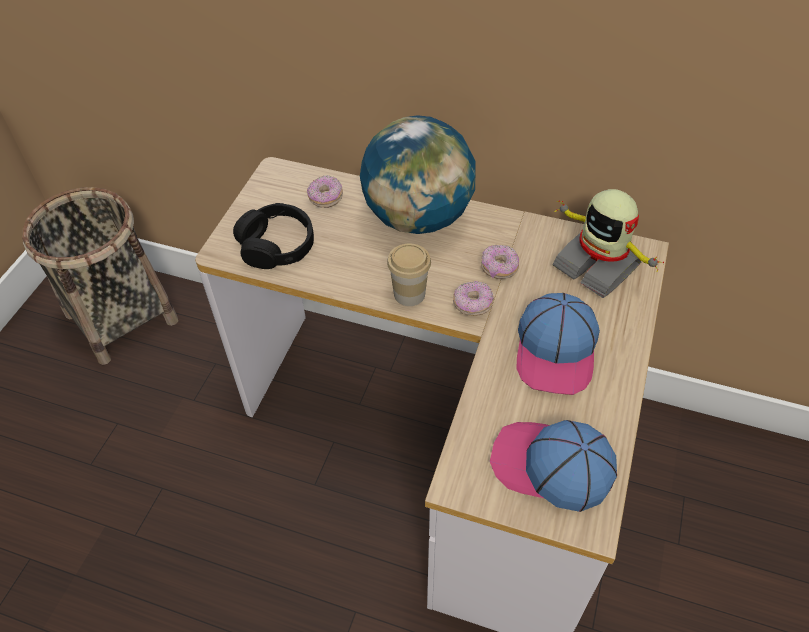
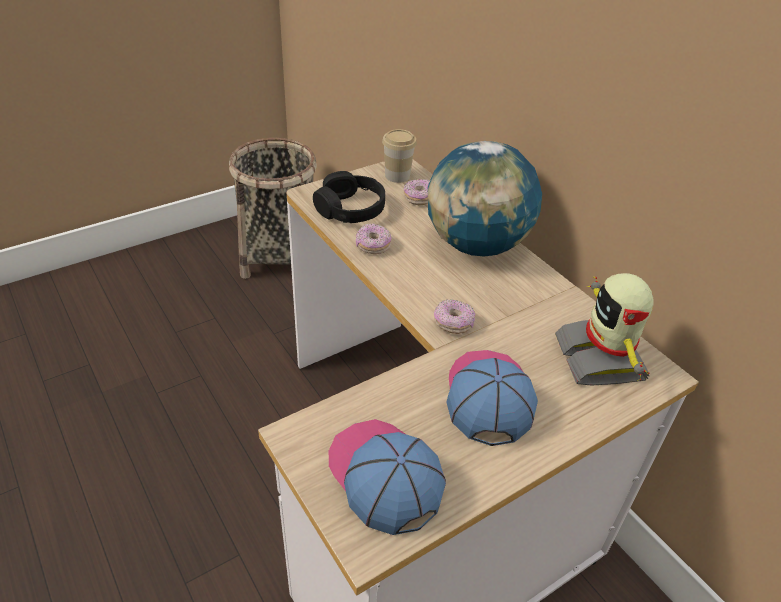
camera: 35 degrees right, 10 degrees down
cup [387,244,431,306] -> cup moved to [382,129,417,183]
donut [481,245,519,279] -> donut moved to [356,223,392,254]
cap [517,293,600,395] -> cap turned 135 degrees clockwise [446,350,538,446]

